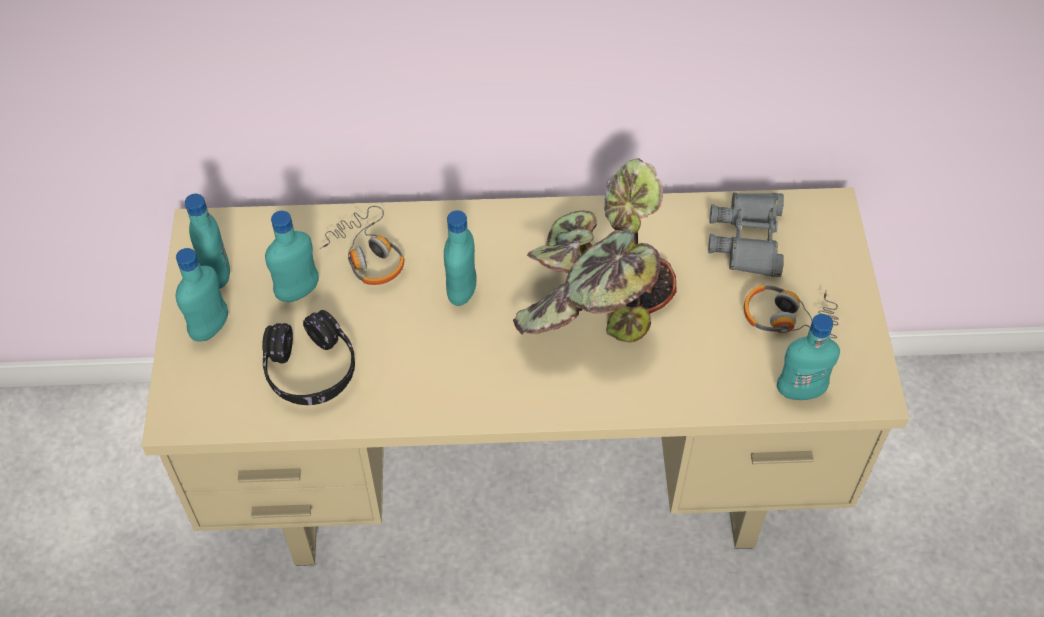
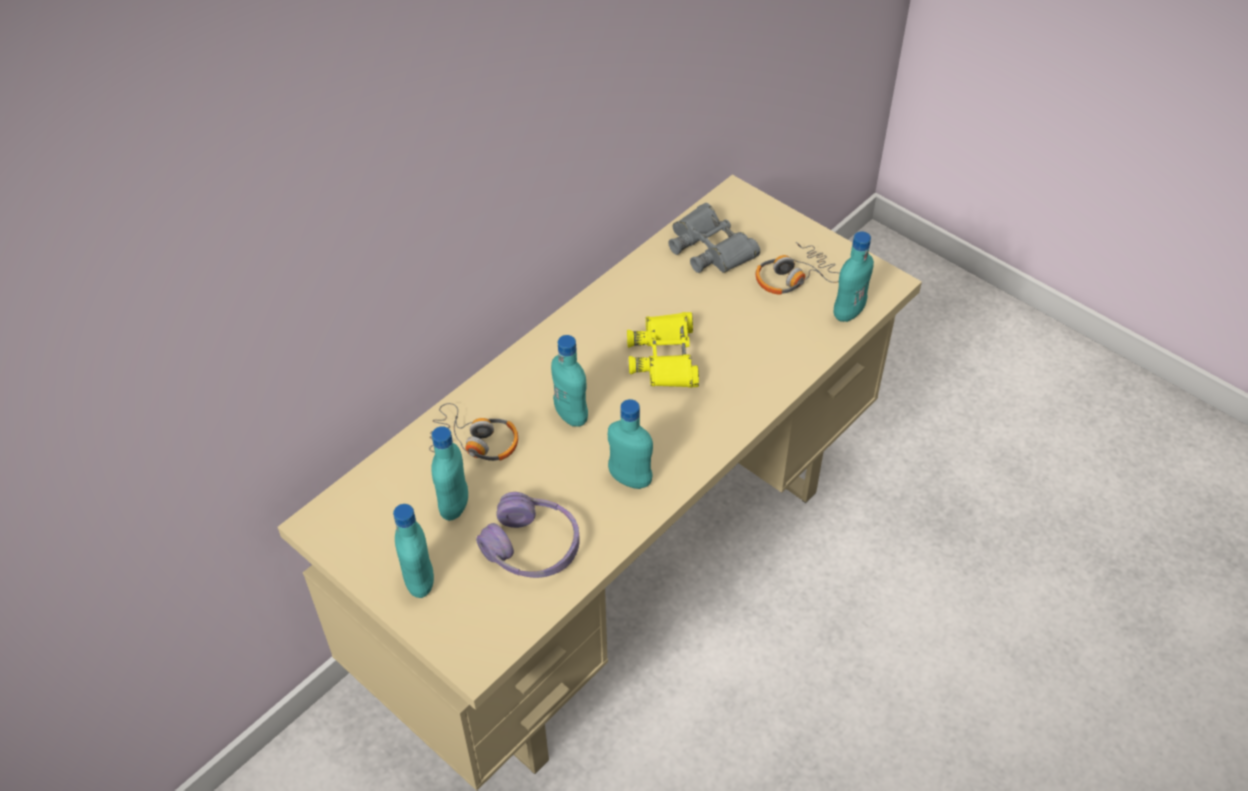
camera: 45 degrees left, 5 degrees down
turquoise bottle [185,194,230,289] -> turquoise bottle moved to [608,399,653,489]
black headphones [262,310,355,405] -> purple headphones [476,492,580,578]
potted plant [513,158,677,343] -> yellow binoculars [627,312,699,388]

